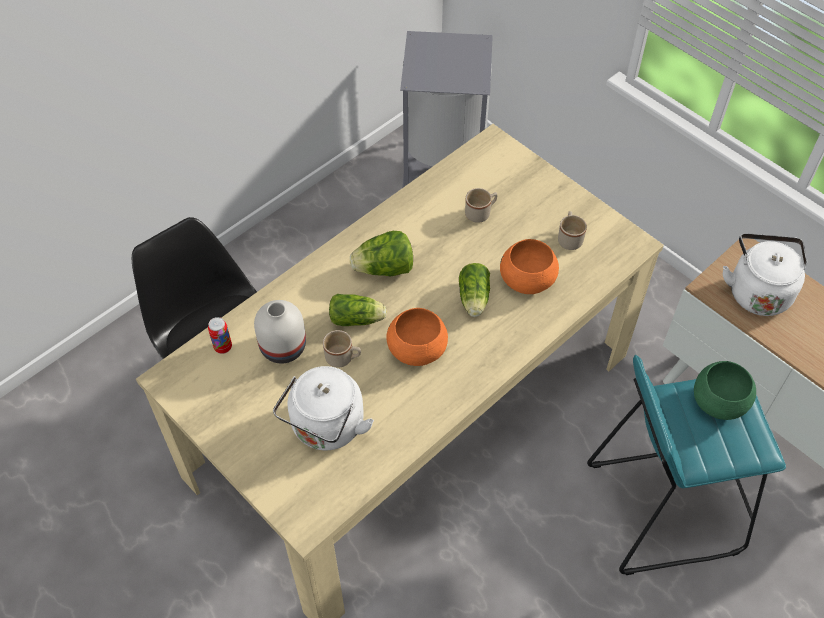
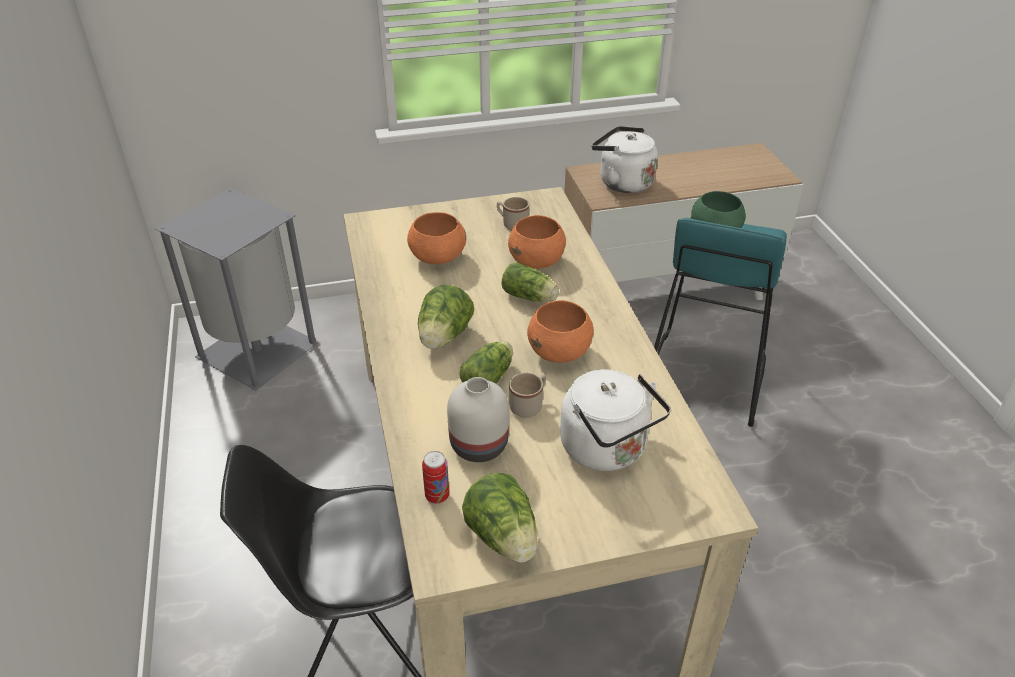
camera: 60 degrees left, 15 degrees down
beige mug [465,188,497,223] -> orange bowl [407,212,466,264]
none -> lettuce [462,473,538,562]

